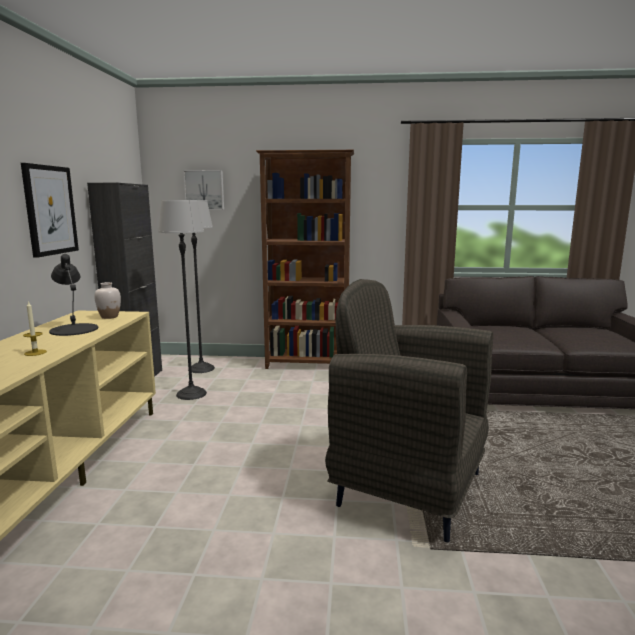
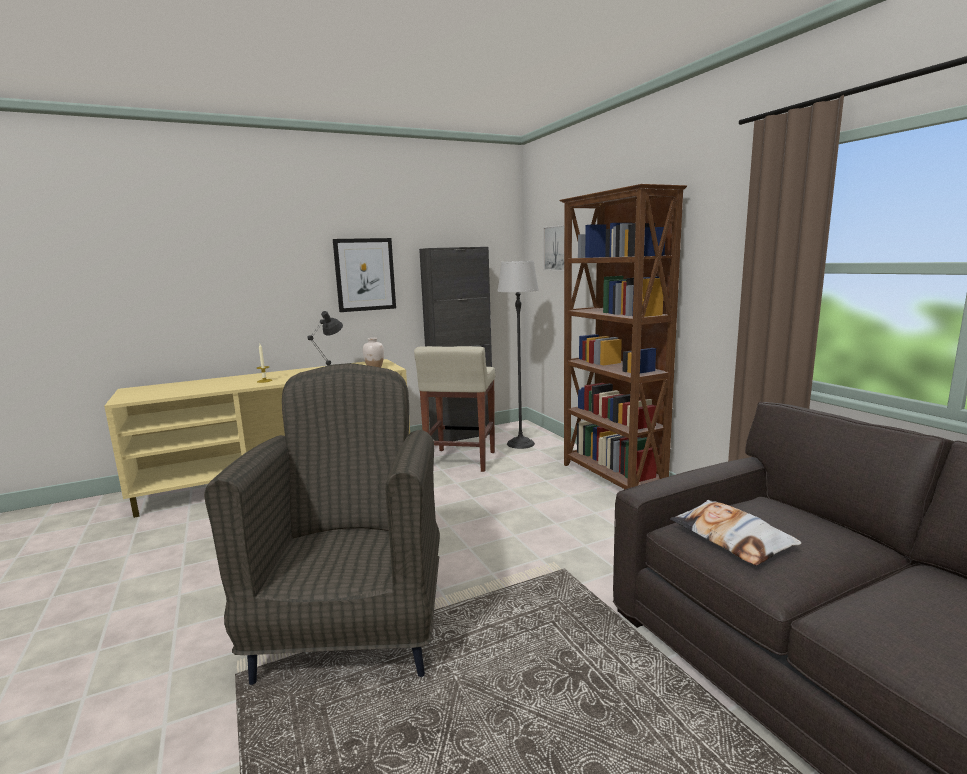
camera: 60 degrees right, 0 degrees up
floor lamp [158,200,207,400] -> beige stool [414,346,495,472]
none -> pillow [670,500,802,566]

